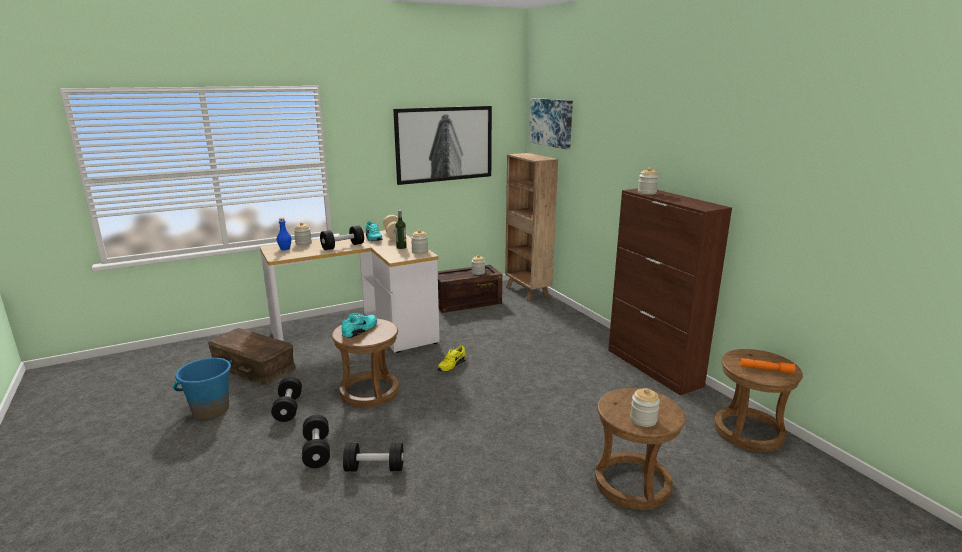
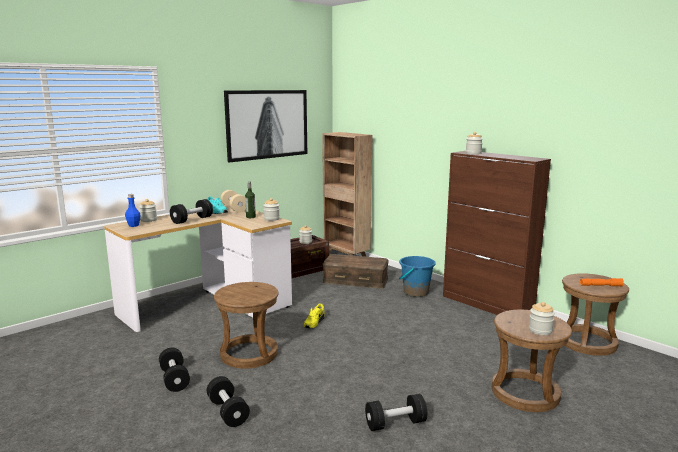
camera: 15 degrees left, 5 degrees down
blue bucket [173,358,232,419] -> blue bucket moved to [399,256,436,297]
brown storage box [208,328,296,385] -> brown storage box moved to [323,254,389,289]
turquoise shoe [342,313,377,338] -> none
black dumbbell [343,443,404,472] -> black dumbbell moved to [365,394,427,431]
picture [529,98,573,150] -> none

